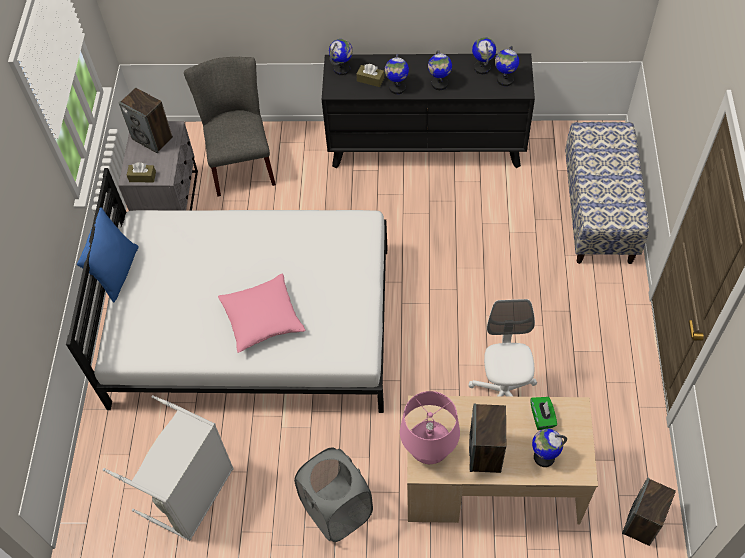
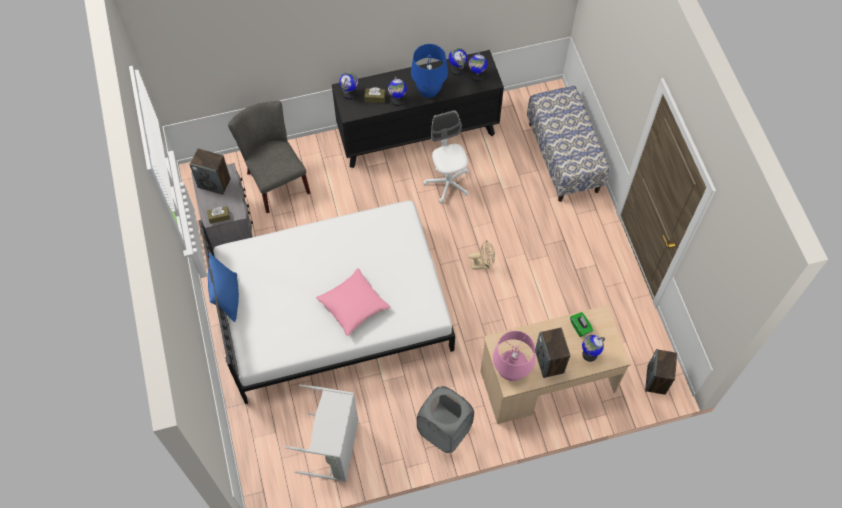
camera: 20 degrees left, 5 degrees up
globe [428,50,452,90] -> blue table lamp [411,44,448,98]
white office chair [468,299,537,397] -> white office chair moved to [423,110,469,204]
none -> beige fan [468,240,495,269]

